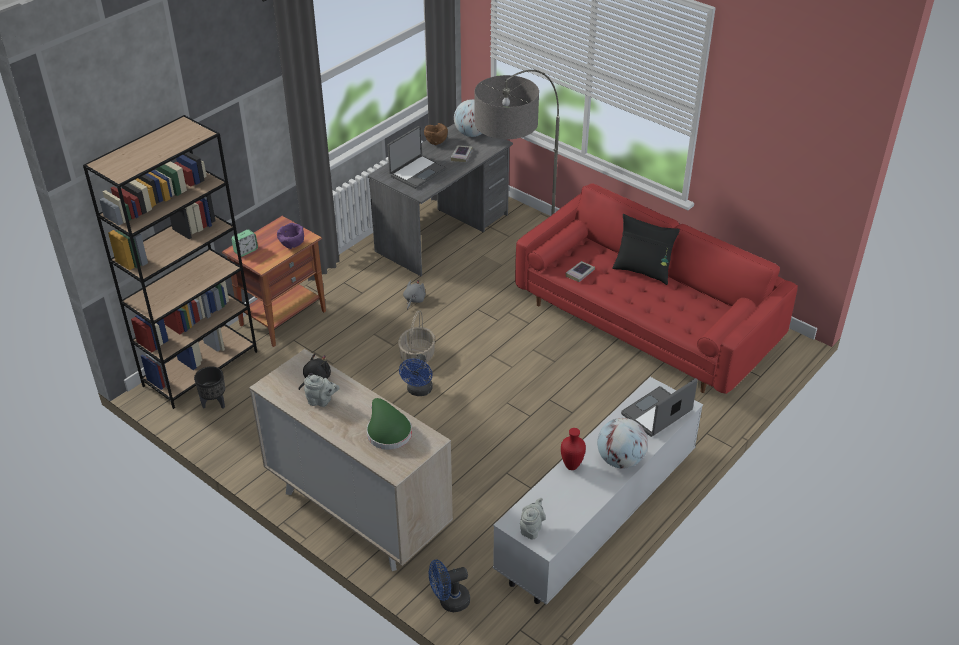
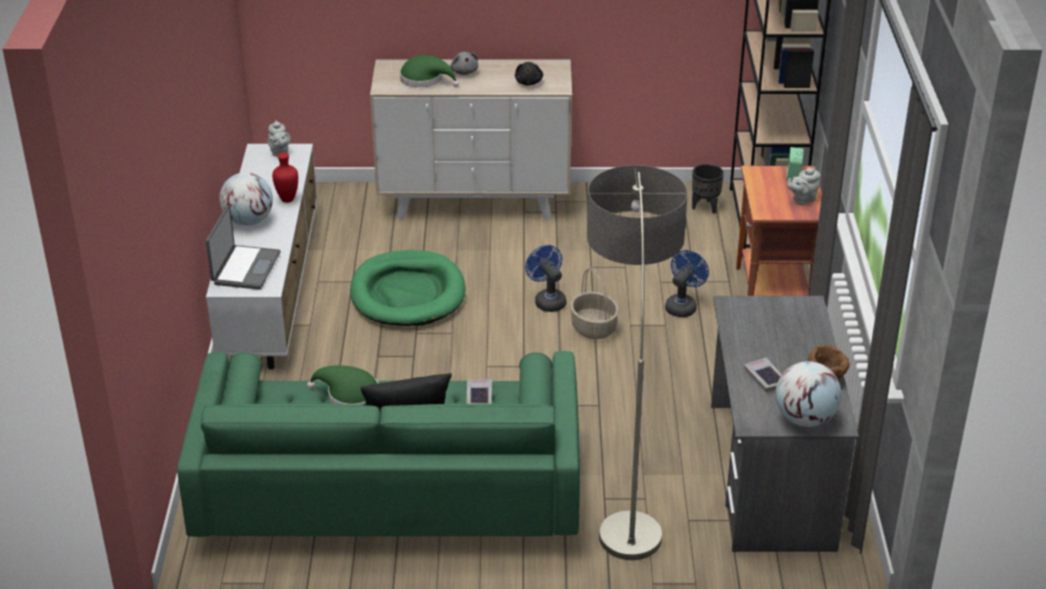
camera: 140 degrees right, 5 degrees down
purple bowl [277,223,304,249] -> none
grey teapot [304,375,340,407] -> grey teapot moved to [787,167,820,205]
laptop [387,126,446,189] -> none
grey plush toy [403,280,426,310] -> grey plush toy moved to [450,52,478,75]
blue fan [429,560,470,612] -> blue fan moved to [665,250,709,317]
red sofa [515,183,798,394] -> green sofa [177,351,580,537]
none -> green hat [307,365,378,405]
none -> green dog bed [350,250,466,326]

